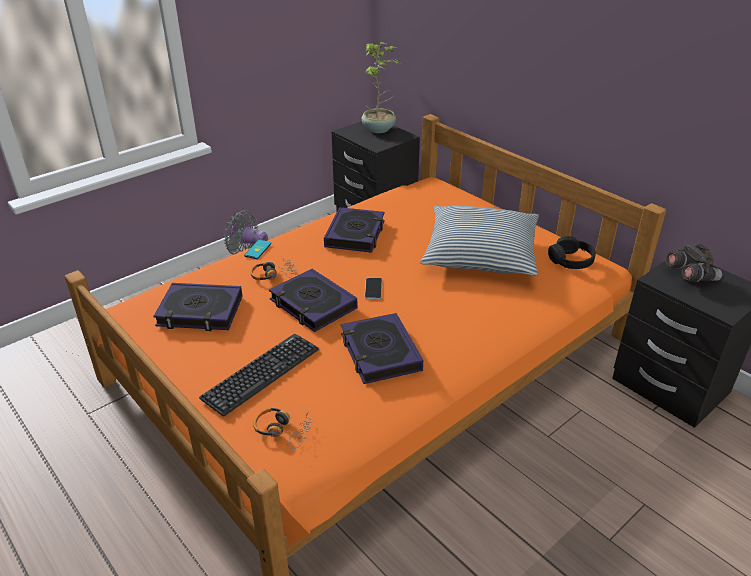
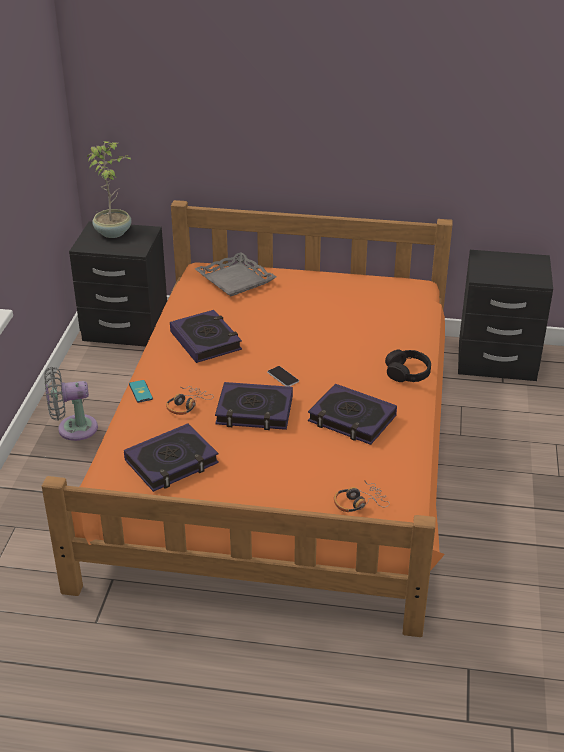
camera: 40 degrees left, 0 degrees up
keyboard [199,334,319,416] -> none
pillow [420,205,539,275] -> none
black headphones [548,236,596,269] -> black headphones moved to [385,349,431,382]
grey binoculars [665,244,722,282] -> none
none -> grey tray [195,252,276,297]

